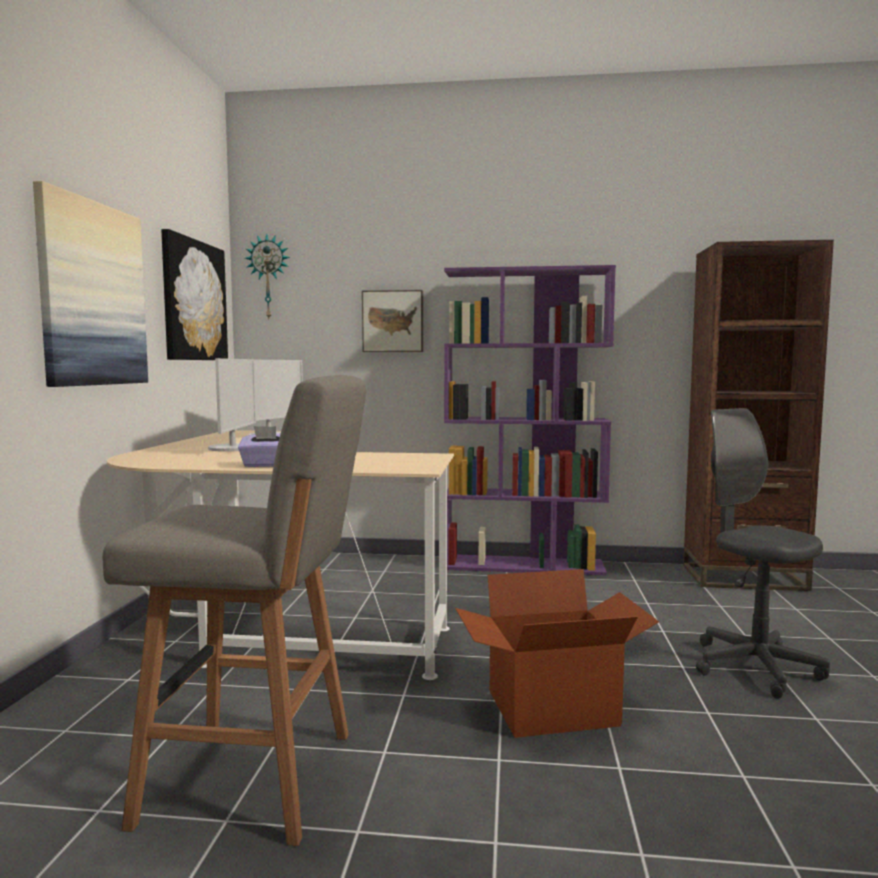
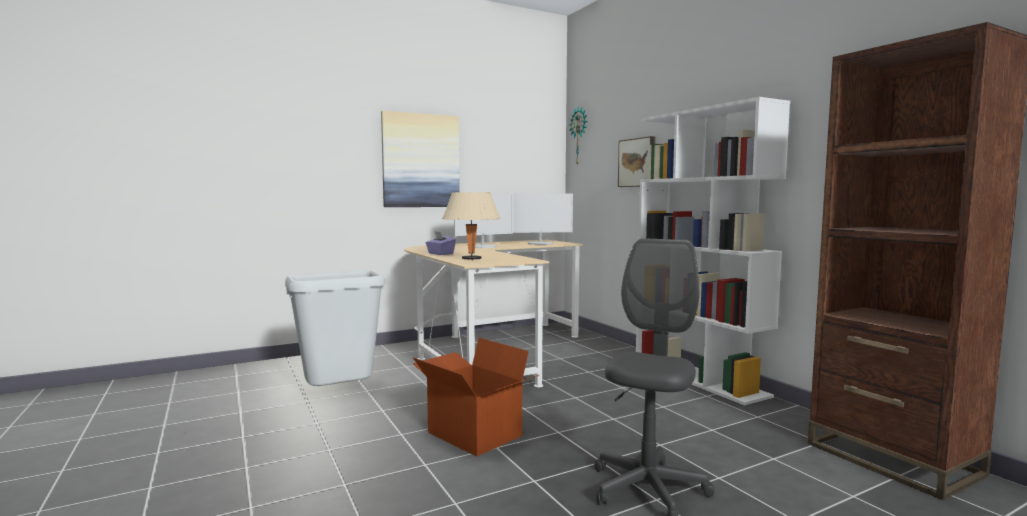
camera: 55 degrees right, 0 degrees up
grey stool [102,375,366,846] -> grey trash can [285,270,385,386]
picture [161,229,228,360] -> none
purple bookcase [444,265,616,575] -> white bookcase [636,97,790,405]
none -> beige table lamp [442,192,501,260]

